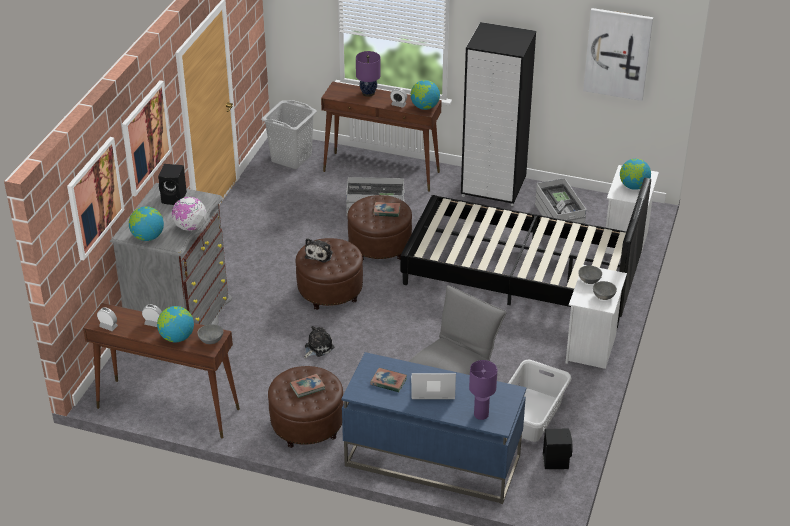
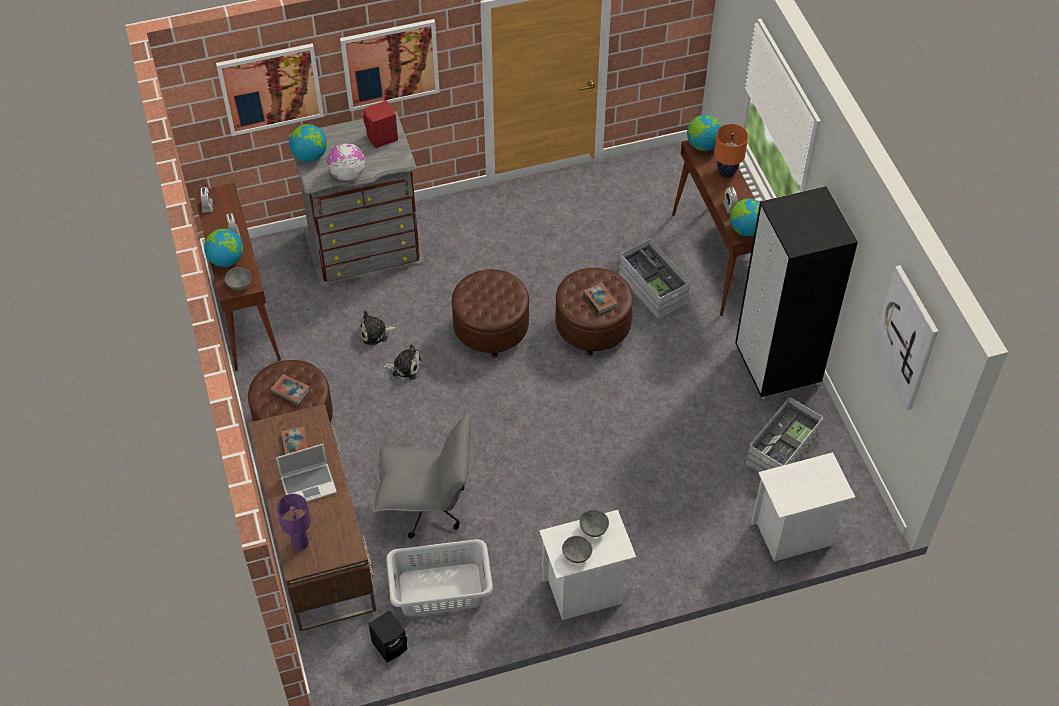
camera: 55 degrees right, 15 degrees up
black speaker [158,164,187,205] -> red speaker [363,100,398,148]
grey laundry basket [261,100,317,169] -> none
plush toy [305,238,333,263] -> plush toy moved to [360,310,397,346]
blue desk [341,352,526,504] -> brown desk [248,404,376,631]
purple table lamp [356,51,381,97] -> orange table lamp [714,124,748,178]
black bed [400,178,651,328] -> none
laptop [411,373,456,399] -> laptop turned 105 degrees clockwise [276,444,337,502]
globe [620,159,651,190] -> globe moved to [687,115,722,151]

